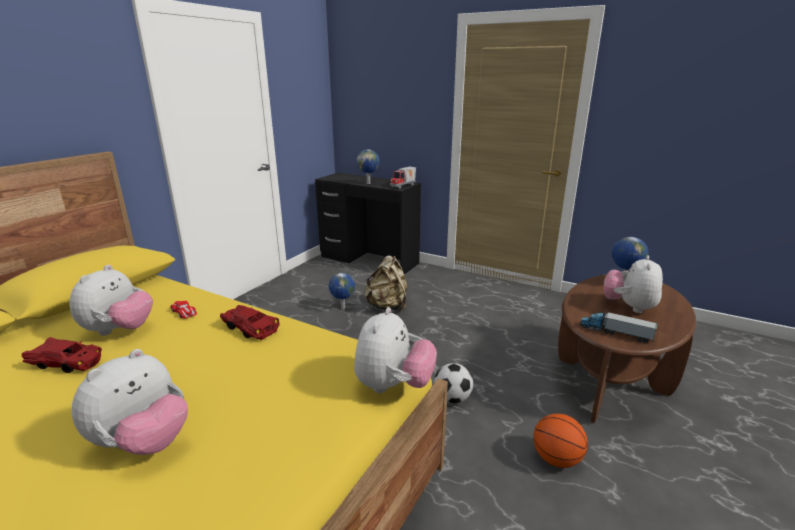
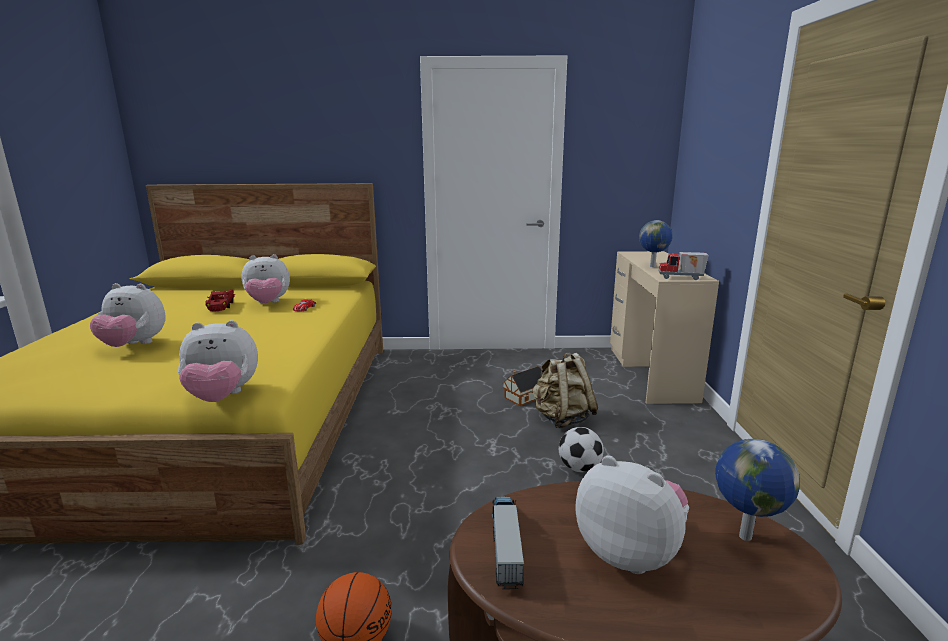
camera: 60 degrees right, 5 degrees down
red toy car [220,305,280,340] -> none
black desk [315,173,421,275] -> beige desk [610,251,719,404]
globe [329,273,355,310] -> toy house [502,366,542,406]
football [434,363,473,403] -> football moved to [559,427,604,472]
plush toy [603,256,663,313] -> plush toy turned 45 degrees clockwise [575,455,689,574]

